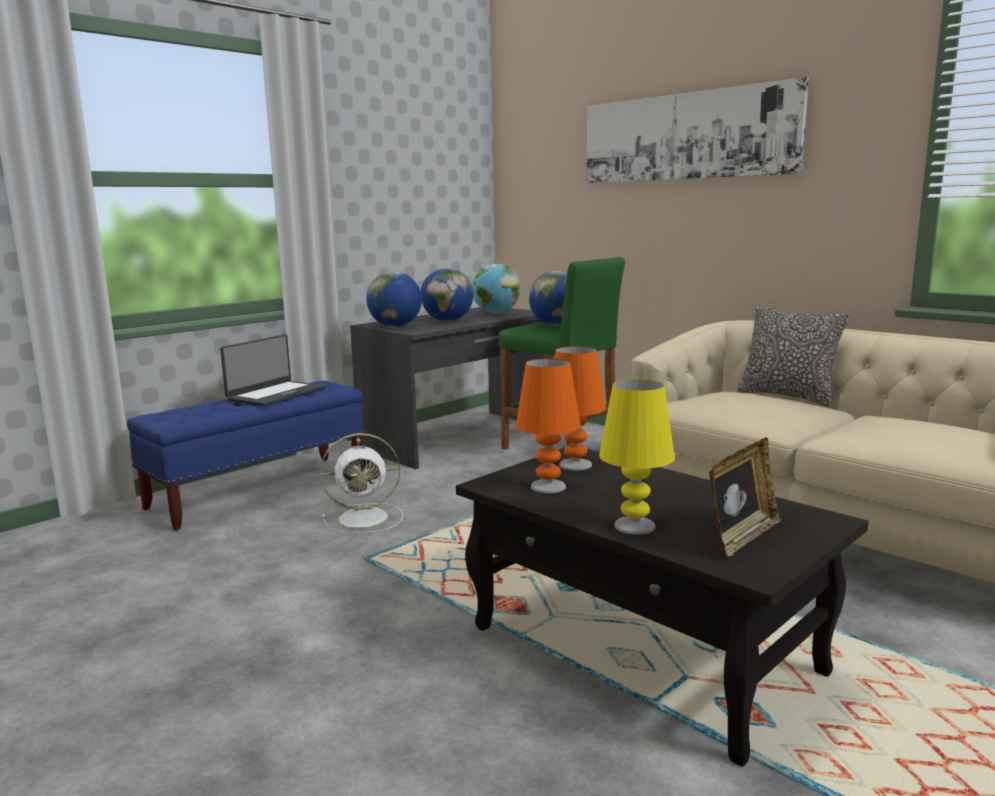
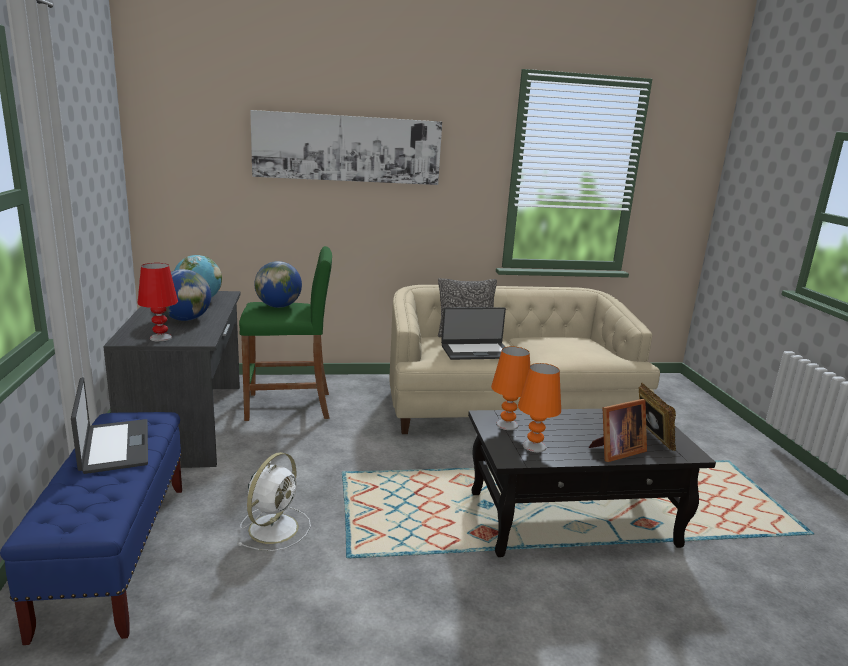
camera: 55 degrees left, 5 degrees up
globe [366,271,422,327] -> red table lamp [137,263,178,342]
yellow table lamp [599,379,675,535] -> picture frame [589,399,647,462]
none -> laptop [441,307,506,360]

